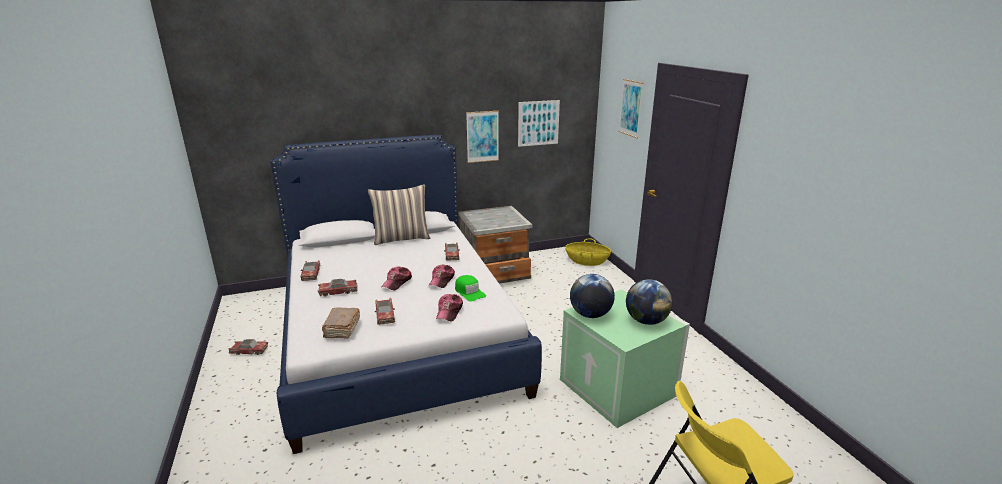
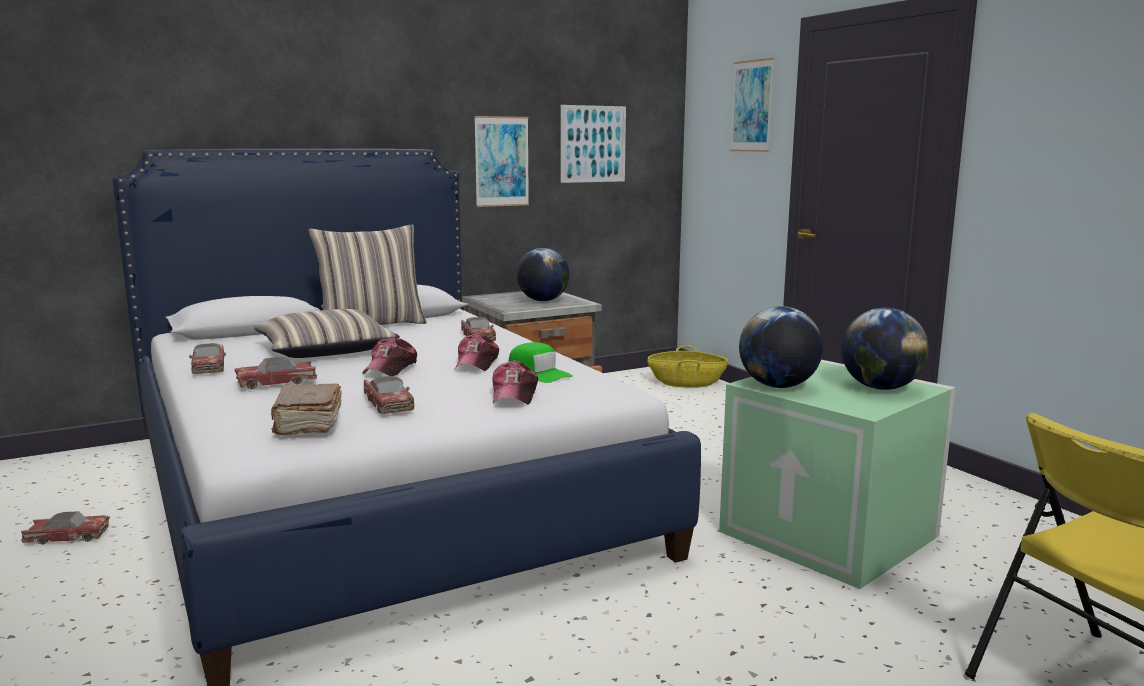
camera: 10 degrees left, 10 degrees down
none -> pillow [254,309,400,358]
none -> globe [516,248,570,301]

